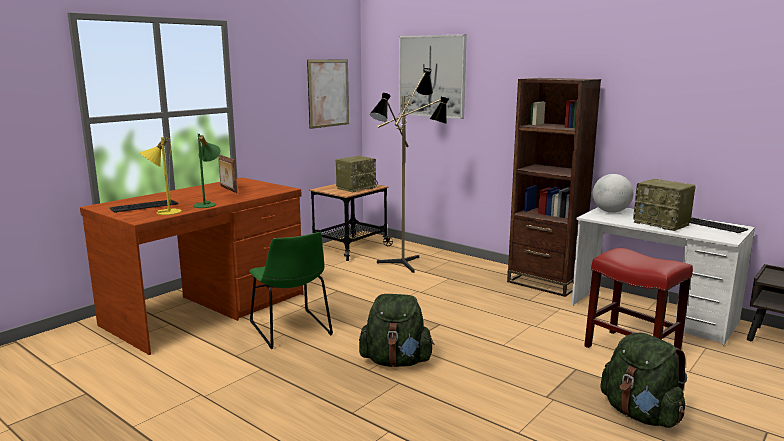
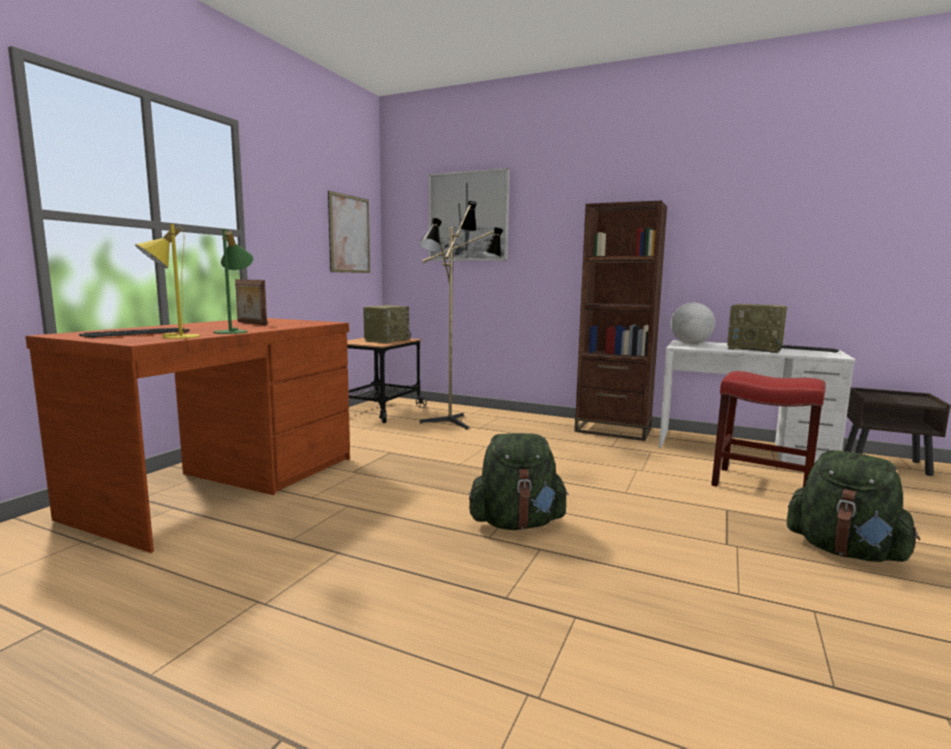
camera: 15 degrees left, 5 degrees down
green chair [249,232,333,349] -> none

